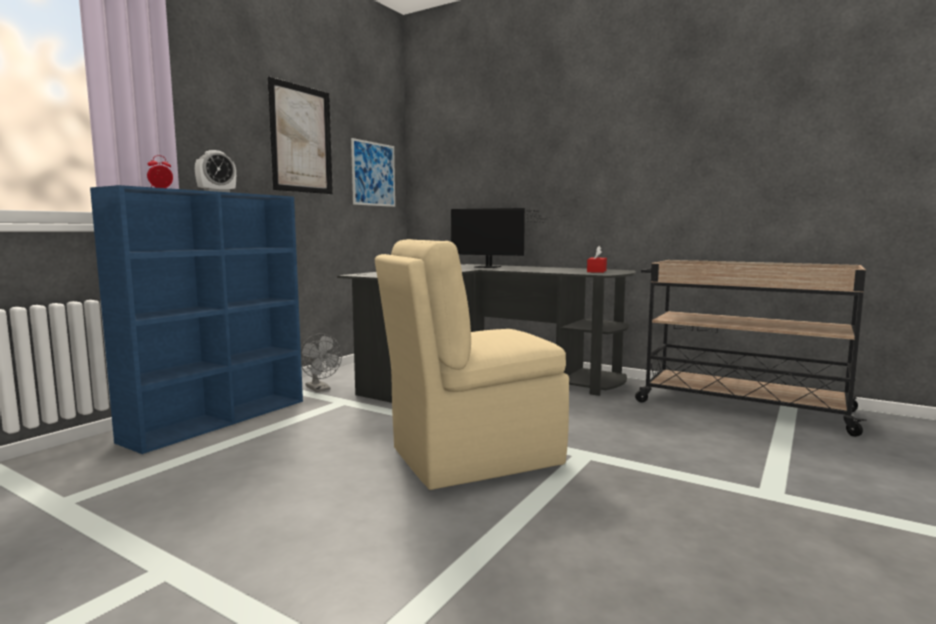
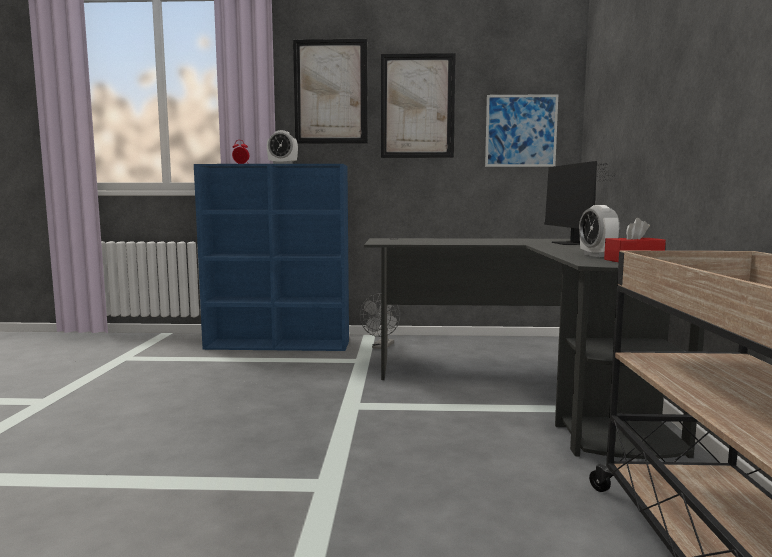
camera: 60 degrees right, 0 degrees up
beige chair [375,239,569,490] -> none
none -> picture [293,39,368,144]
none -> alarm clock [579,205,620,257]

